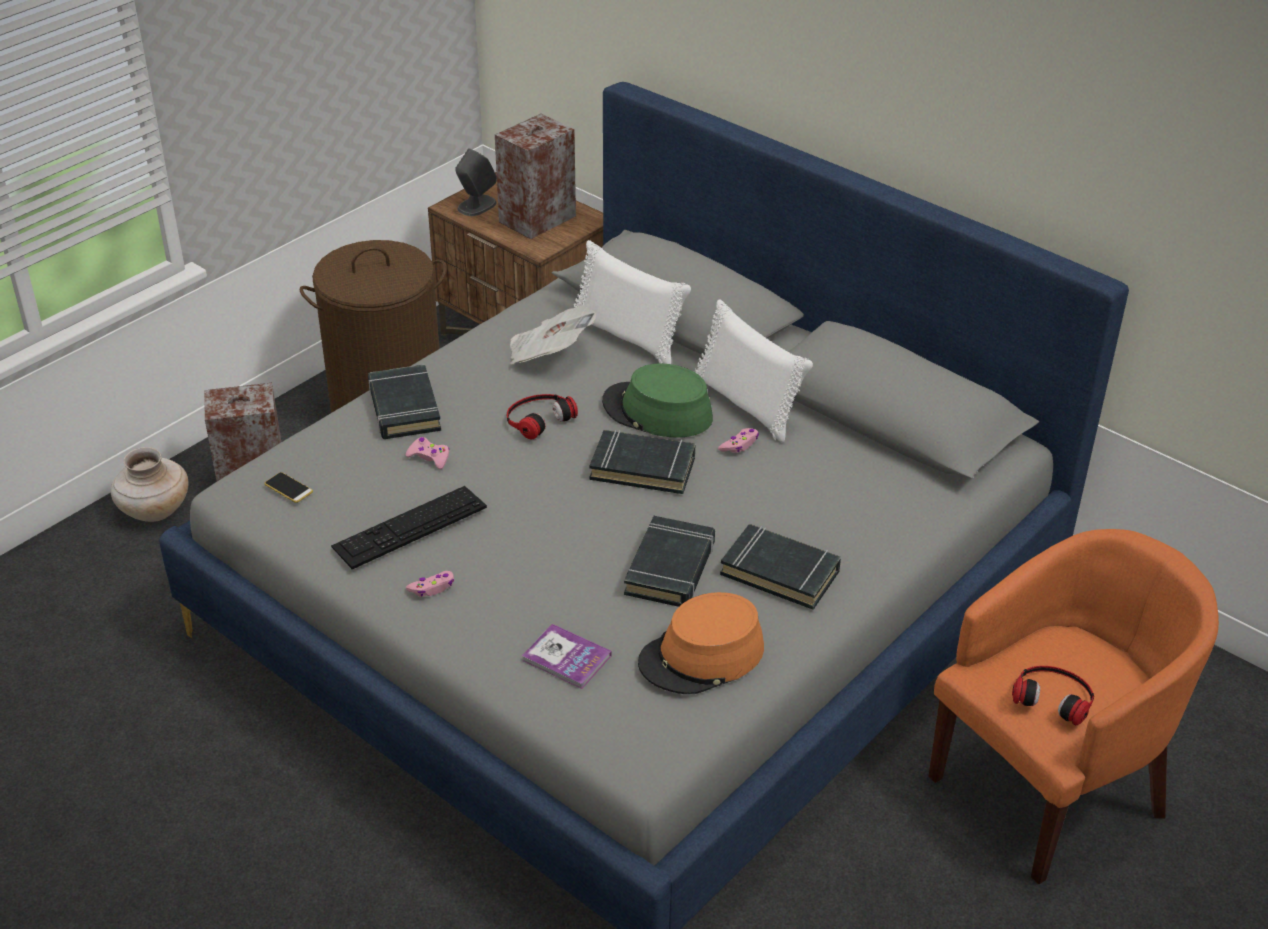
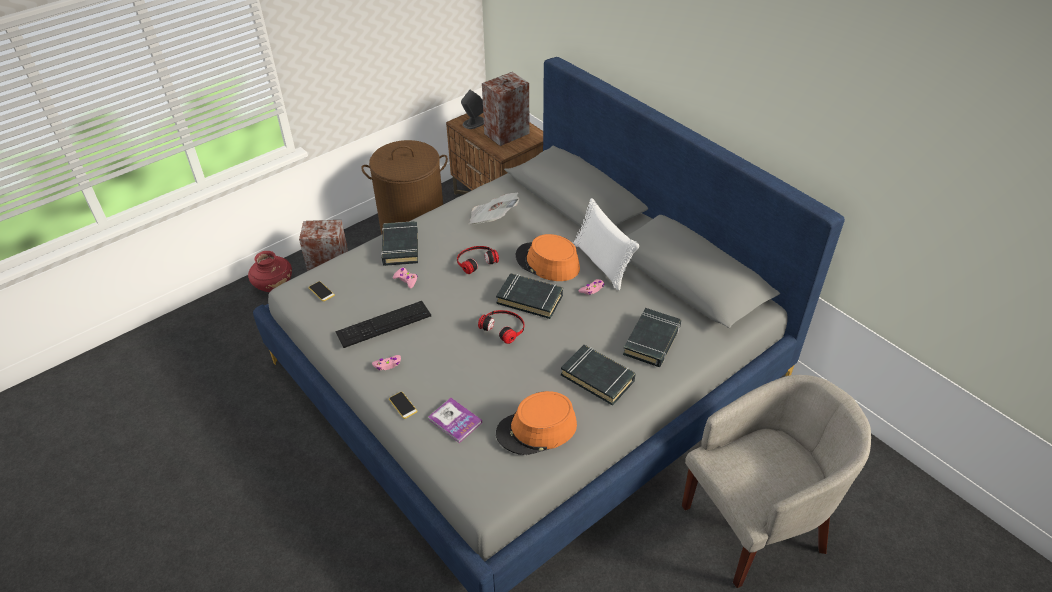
camera: 10 degrees right, 5 degrees up
beige vase [111,447,189,522] -> red vase [248,251,292,292]
white pillow [574,240,691,364] -> none
green hat [602,364,713,438] -> orange hat [516,234,580,281]
black book [624,516,715,607] -> black book moved to [623,308,681,367]
orange armchair [928,529,1219,884] -> beige armchair [682,375,871,588]
headphones [1012,666,1094,725] -> headphones moved to [478,310,525,344]
none -> phone [389,392,417,419]

